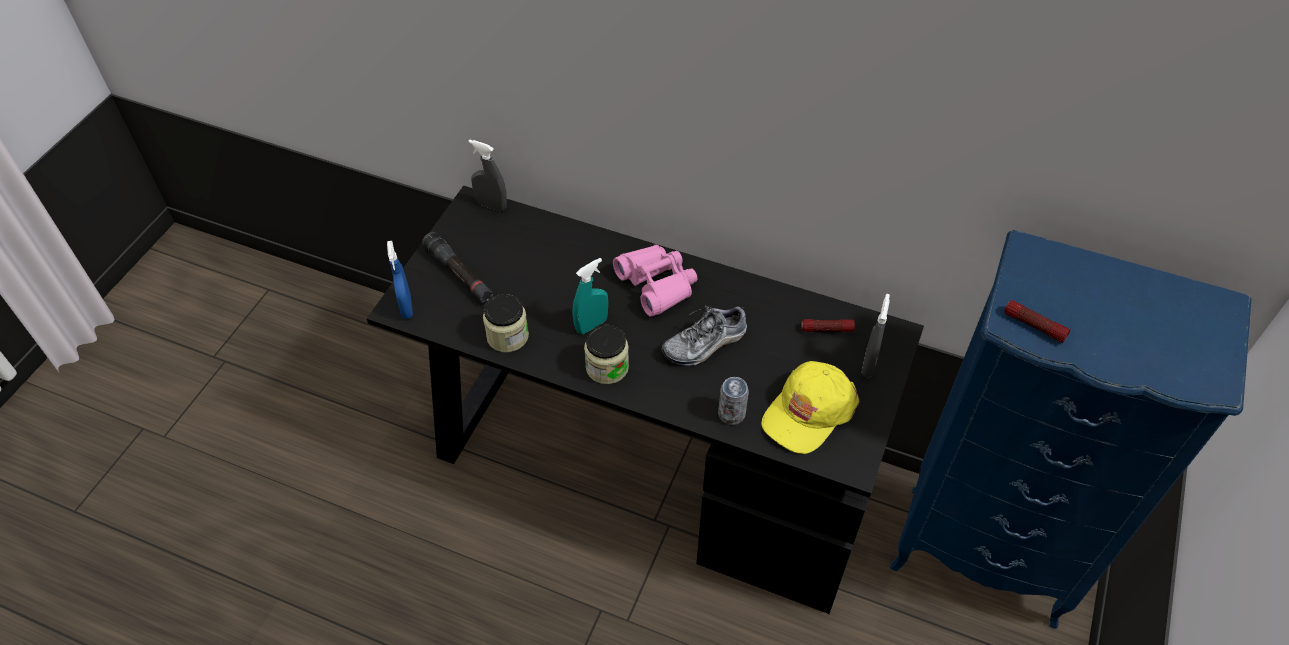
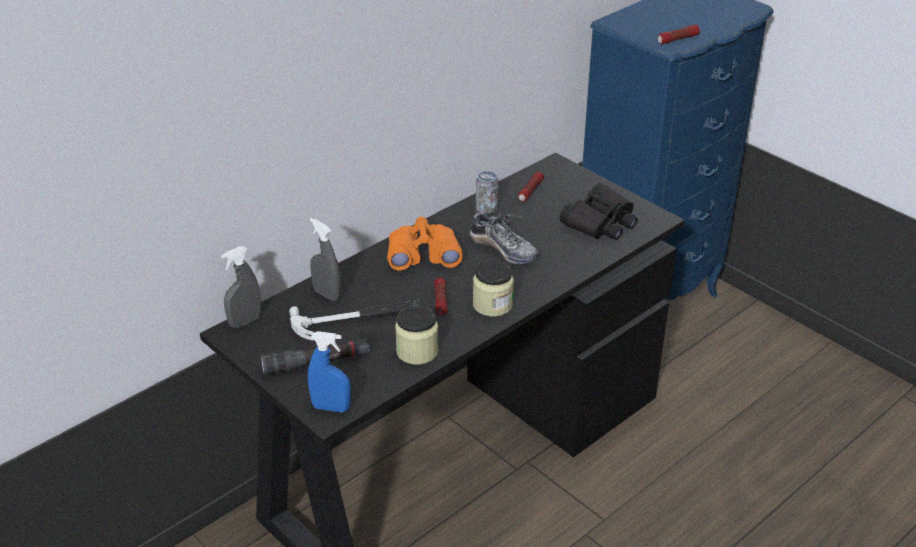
camera: 65 degrees left, 15 degrees down
turquoise spray bottle [573,258,608,334] -> flashlight [434,278,448,315]
pink binoculars [613,245,697,317] -> orange binoculars [387,217,463,271]
shoe [661,305,747,366] -> shoe turned 45 degrees counterclockwise [470,210,539,264]
can [718,377,749,425] -> can moved to [476,171,499,214]
yellow cap [761,361,859,454] -> black binoculars [560,183,638,240]
grey spray bottle [862,294,890,377] -> grey spray bottle moved to [310,218,341,302]
none -> hammer [289,300,422,341]

